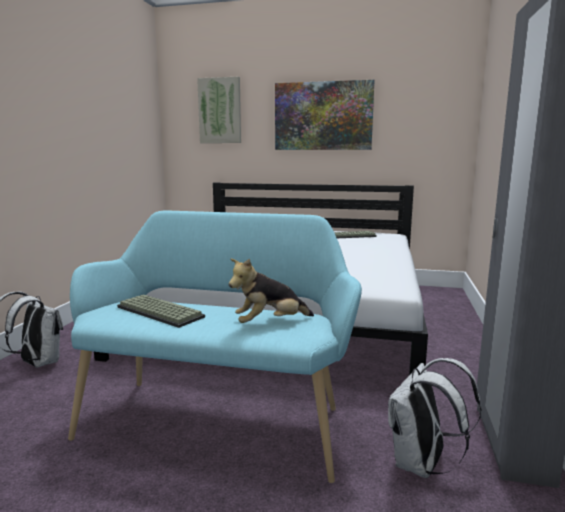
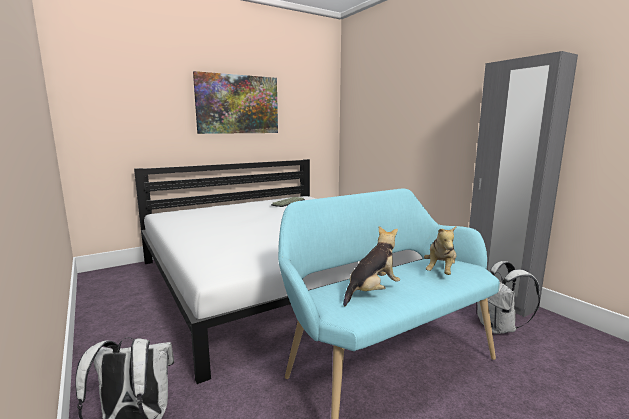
camera: 45 degrees left, 0 degrees up
keyboard [117,295,205,328] -> plush toy [343,226,400,306]
picture [197,77,241,143] -> none

